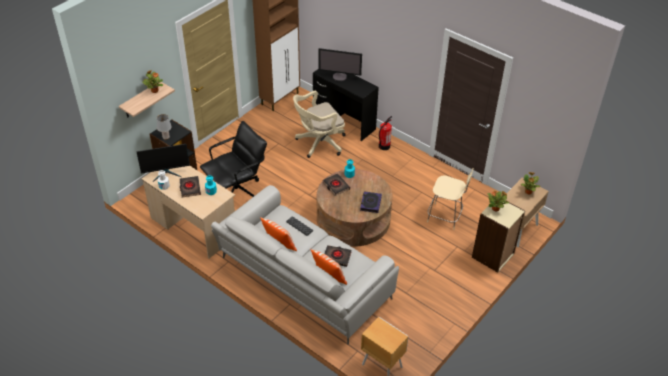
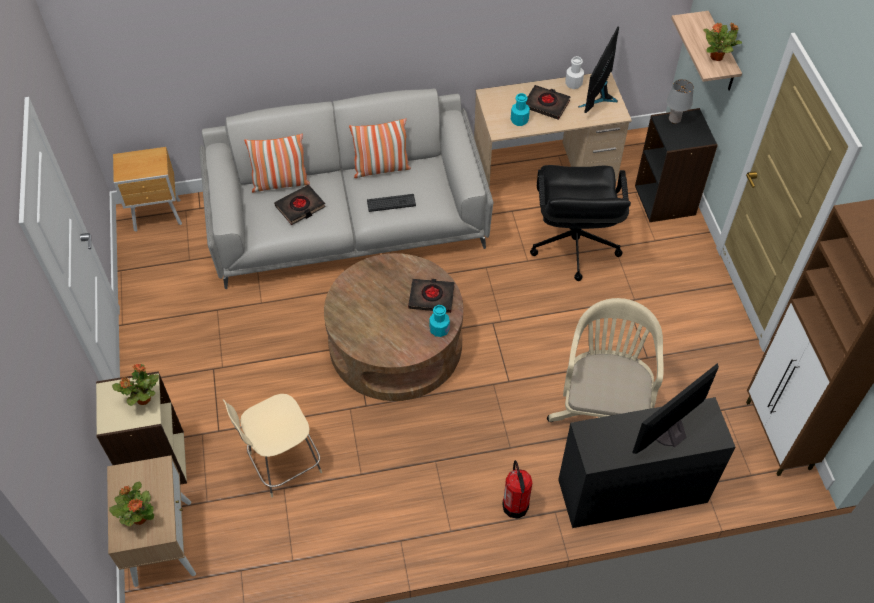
camera: 130 degrees right, 10 degrees up
book [360,191,382,213] -> none

